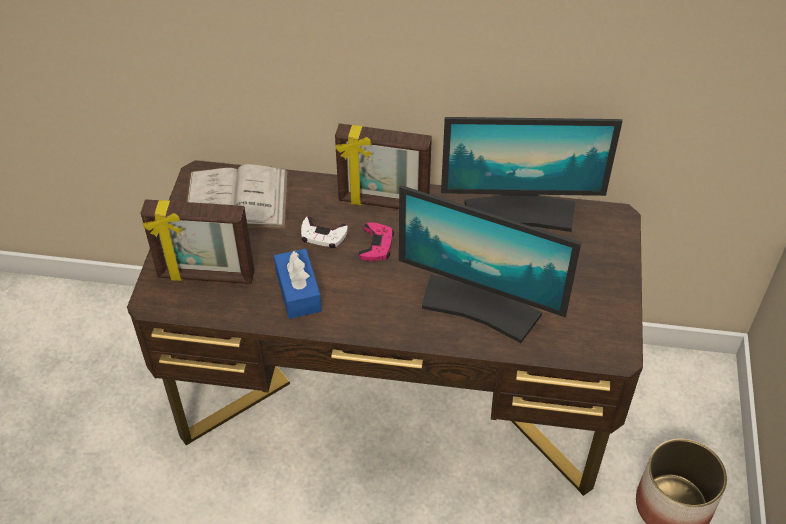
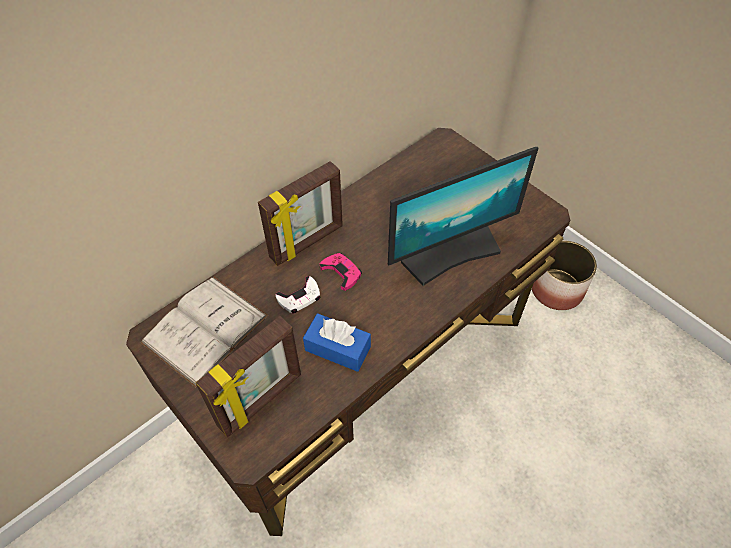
camera: 50 degrees left, 5 degrees up
monitor [441,117,622,232] -> none

